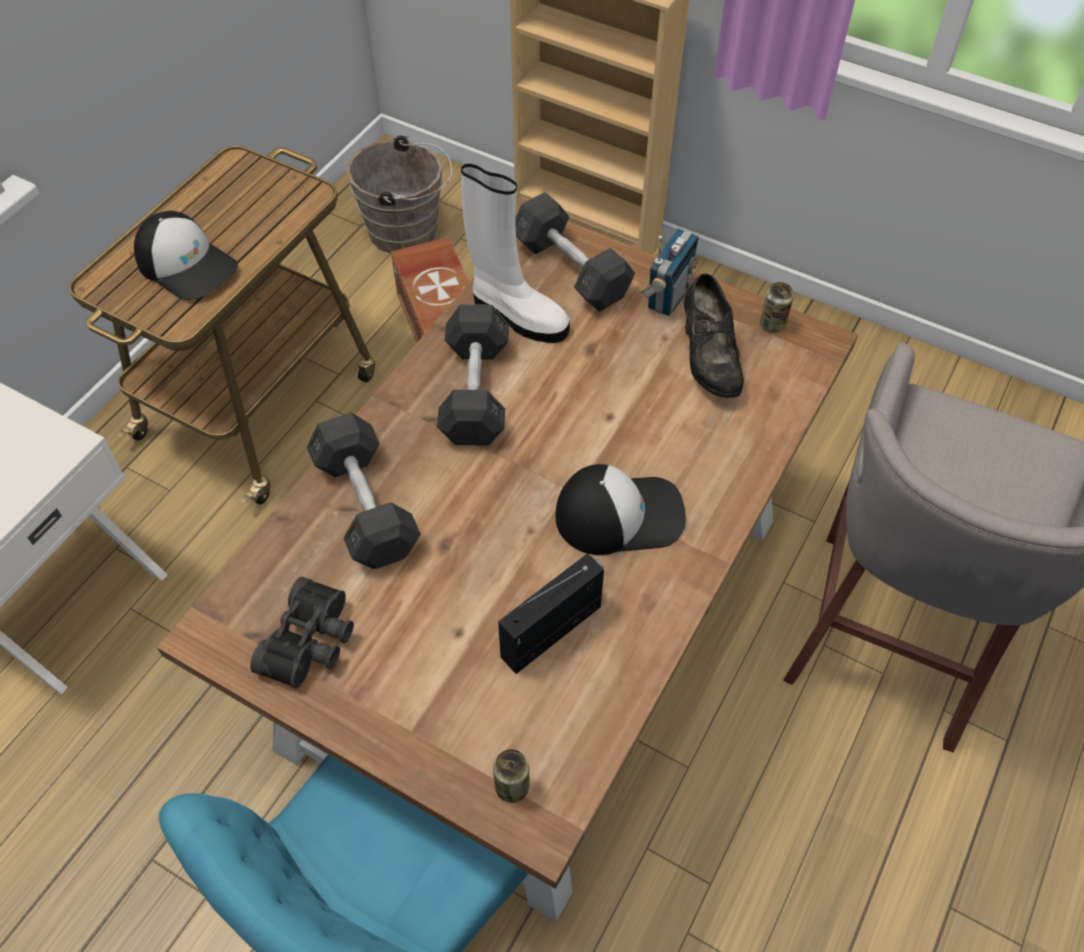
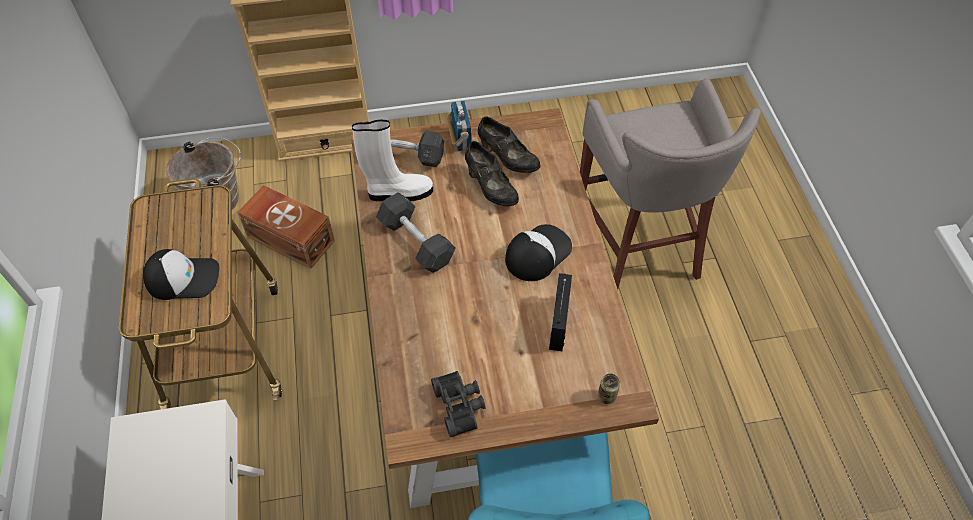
camera: 40 degrees left, 0 degrees up
grey dumbbell [307,412,421,569] -> none
can [760,282,794,333] -> none
none -> black shoe [465,141,519,206]

